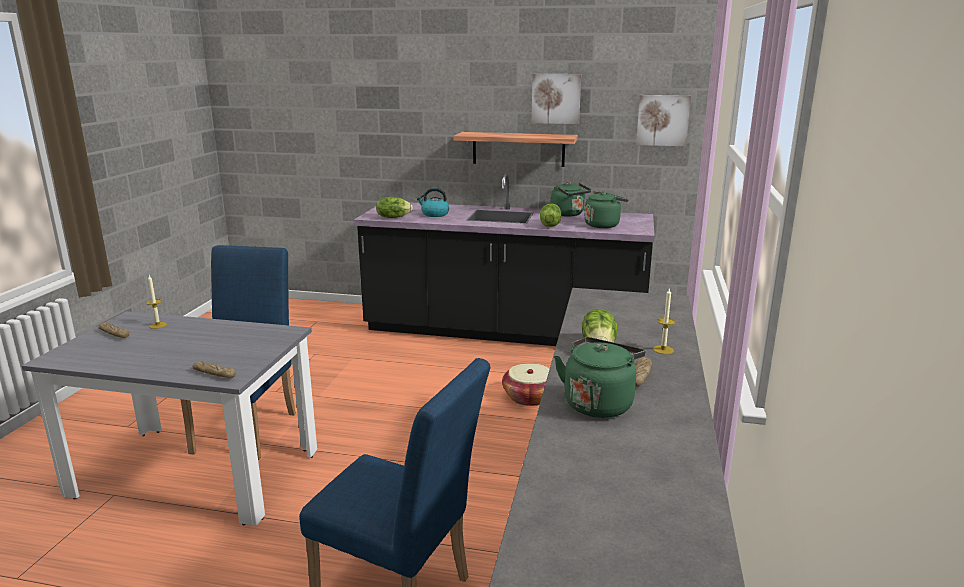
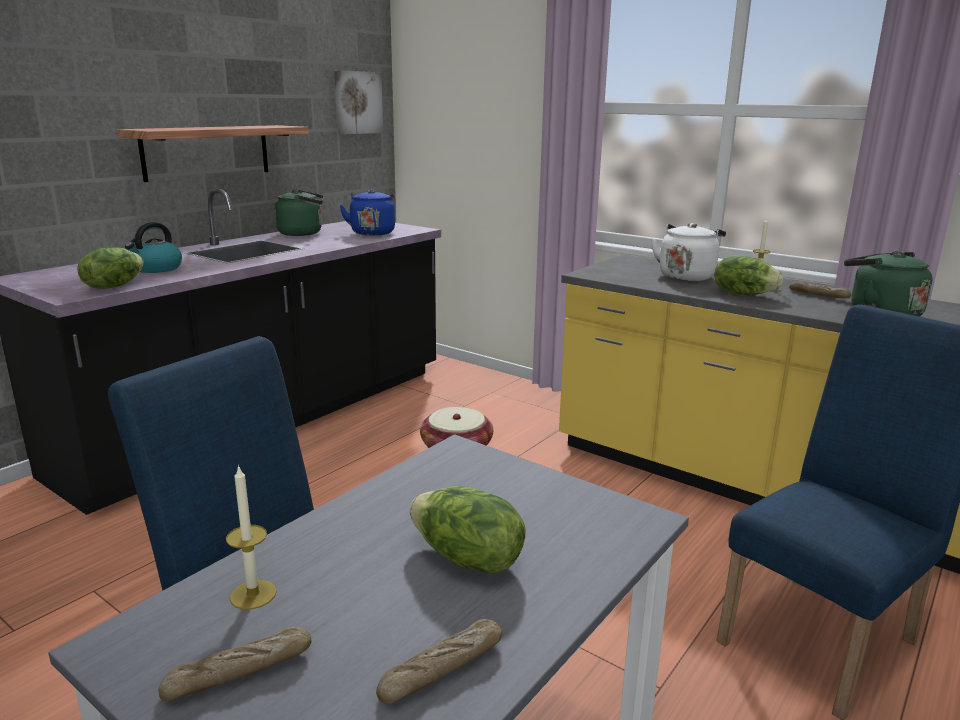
camera: 65 degrees left, 0 degrees up
bread [192,361,236,378] -> bread moved to [376,619,502,704]
picture [531,74,581,124] -> none
lettuce [540,204,561,227] -> lettuce moved to [410,486,526,574]
green kettle [584,191,629,228] -> blue kettle [339,189,395,236]
none -> white kettle [651,223,726,281]

